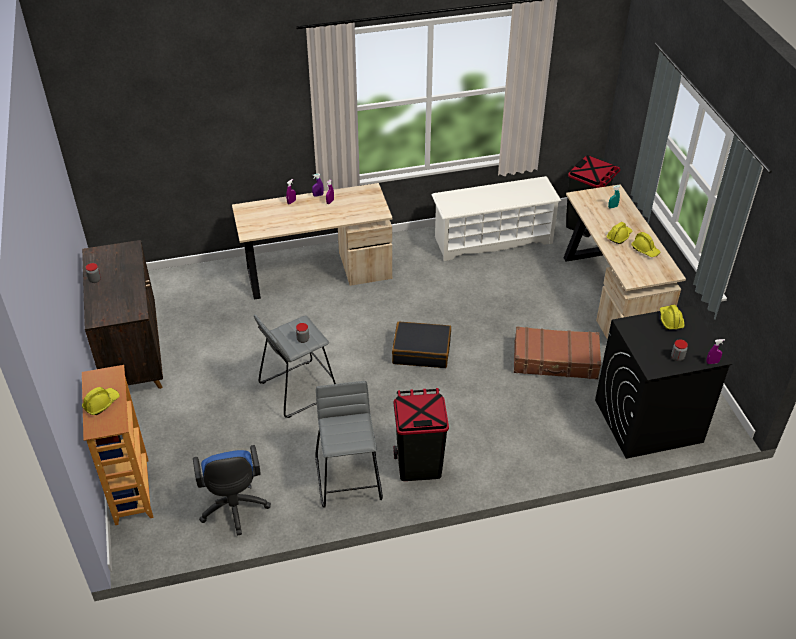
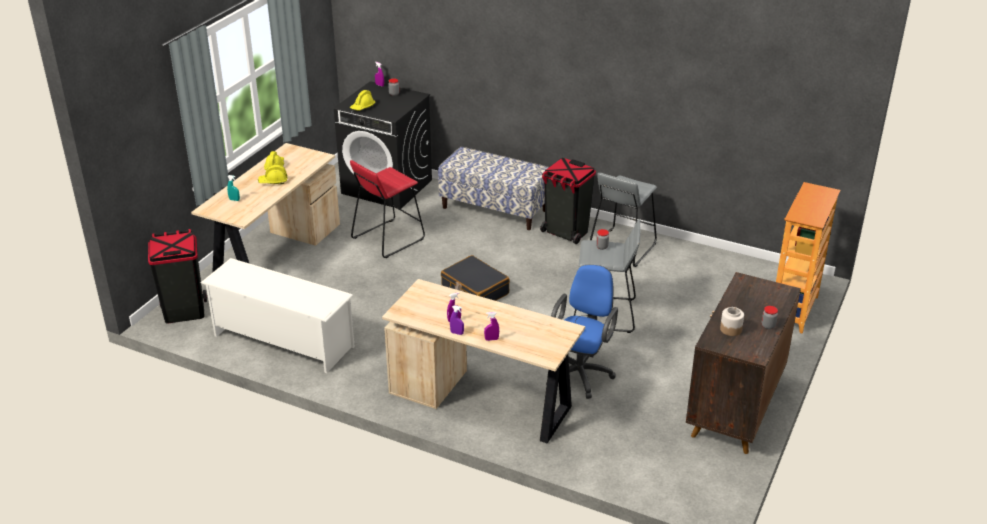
camera: 140 degrees left, 10 degrees down
yellow hard hat [82,387,120,415] -> none
blue office chair [193,445,271,535] -> blue office chair moved to [546,265,618,399]
brown suitcase [514,326,601,379] -> red stool [350,160,425,258]
none -> bench [438,147,549,230]
none -> jar [720,307,744,336]

